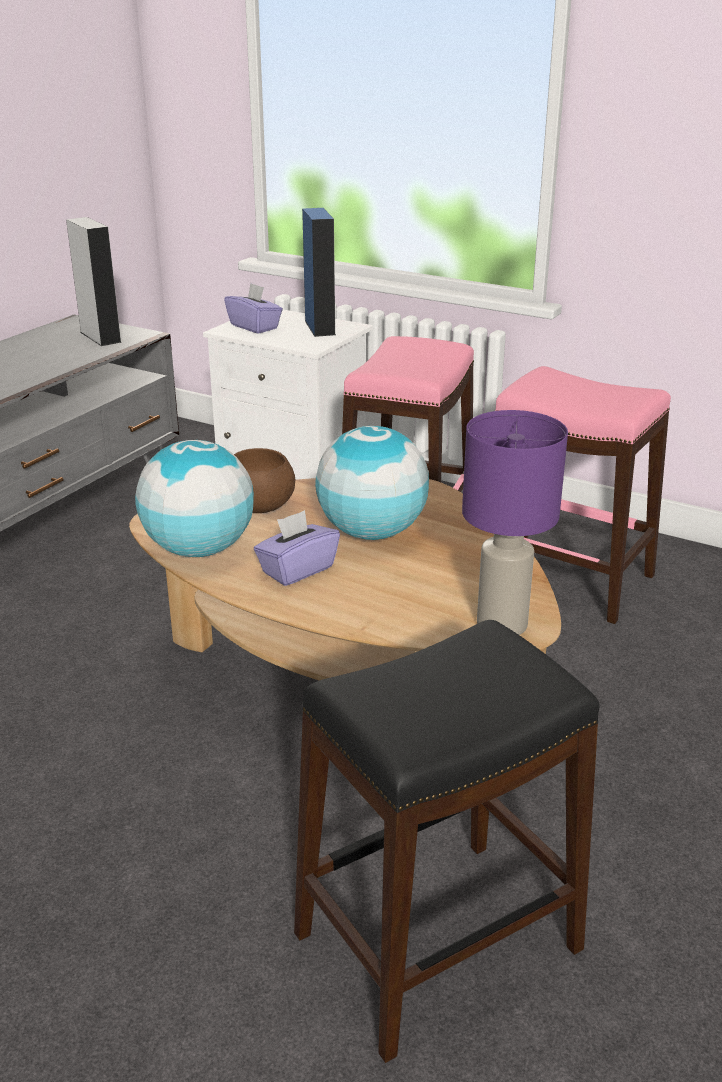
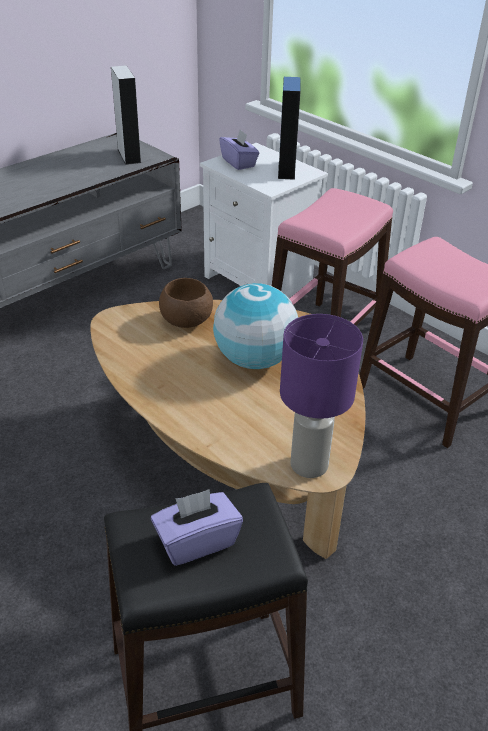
camera: 15 degrees right, 10 degrees up
globe [135,440,254,557] -> none
purple tissue box [254,510,340,586] -> purple tissue box moved to [151,489,243,566]

